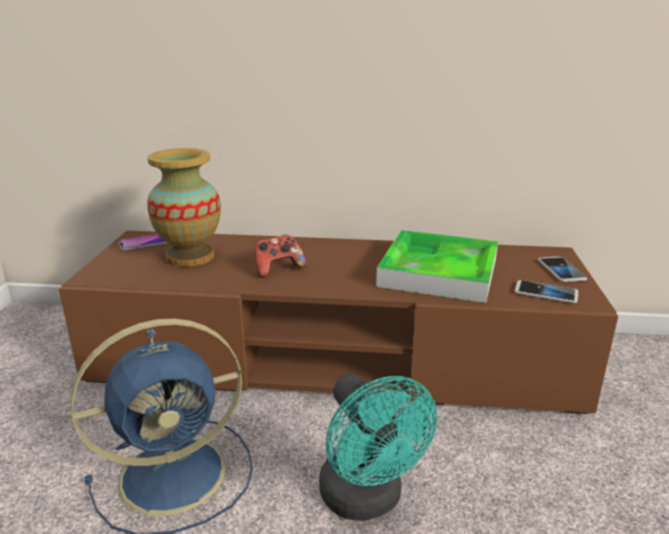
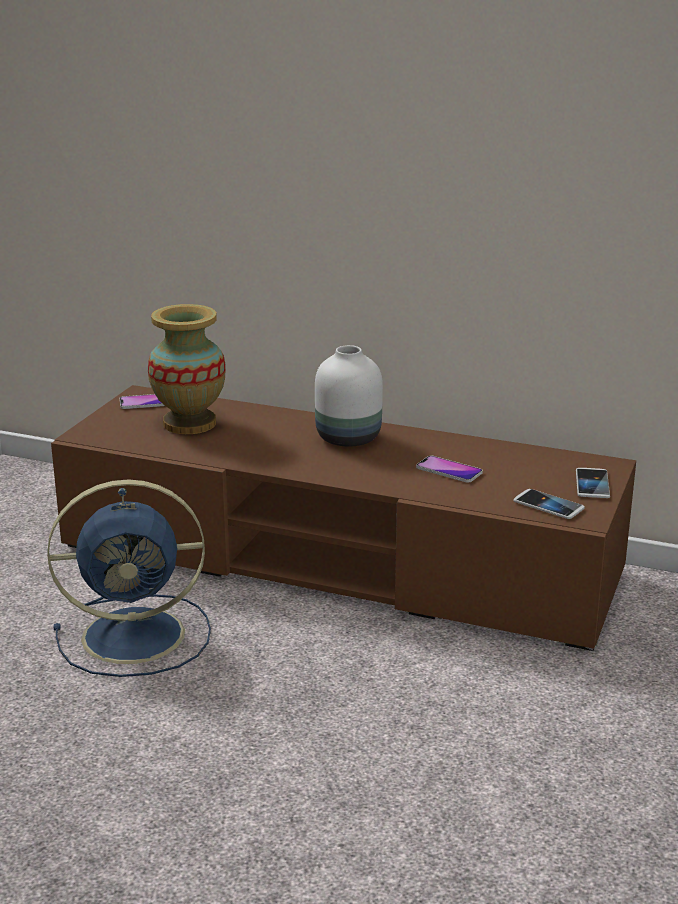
camera: 15 degrees right, 0 degrees up
game controller [254,234,306,278] -> none
turquoise fan [319,374,437,521] -> none
tray [376,230,498,303] -> phone [416,456,483,483]
none -> white vase [315,345,383,447]

